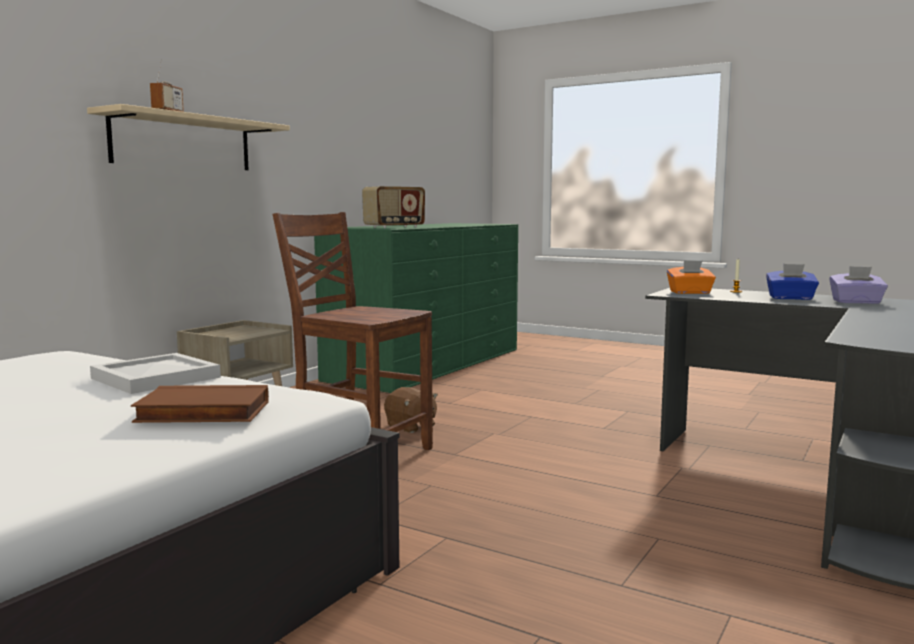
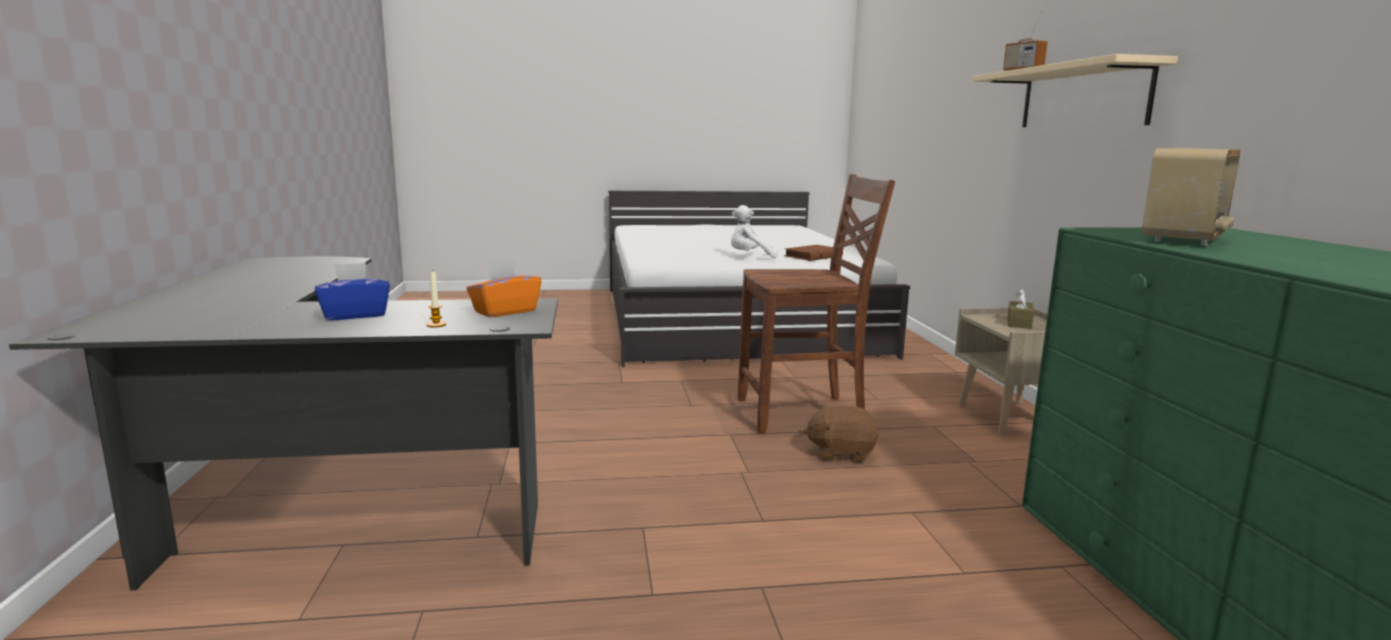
camera: 140 degrees right, 5 degrees up
white tray [90,353,221,394] -> white plush toy [731,205,778,258]
brown book [131,385,269,423] -> brown book moved to [784,245,843,261]
radio [362,186,425,228] -> radio turned 150 degrees counterclockwise [1142,148,1240,246]
purple tissue box [829,266,888,304] -> none
none -> brown tissue box [1008,288,1034,329]

